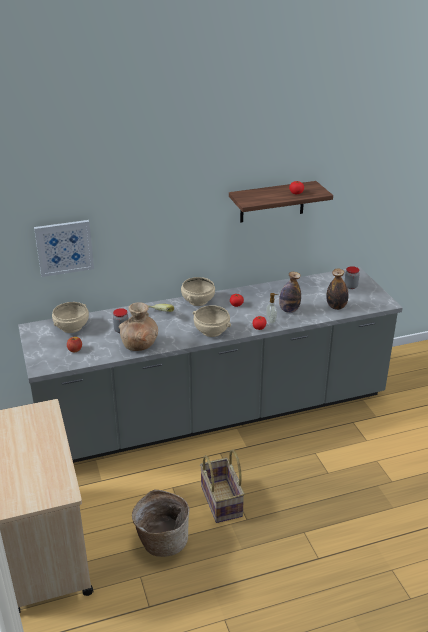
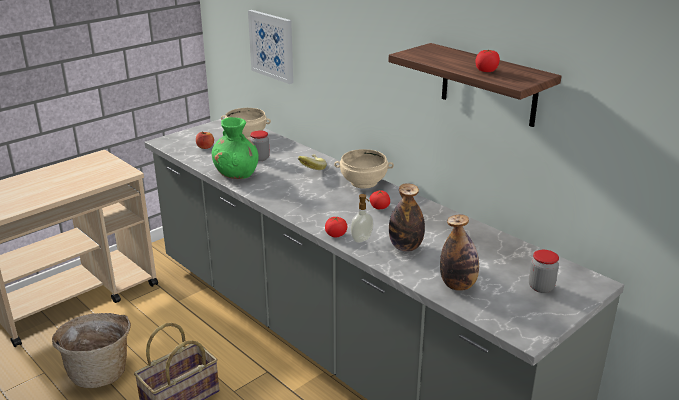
camera: 65 degrees right, 5 degrees down
brown vase [119,302,158,351] -> green vase [212,117,259,179]
beige bowl [193,305,231,337] -> none

